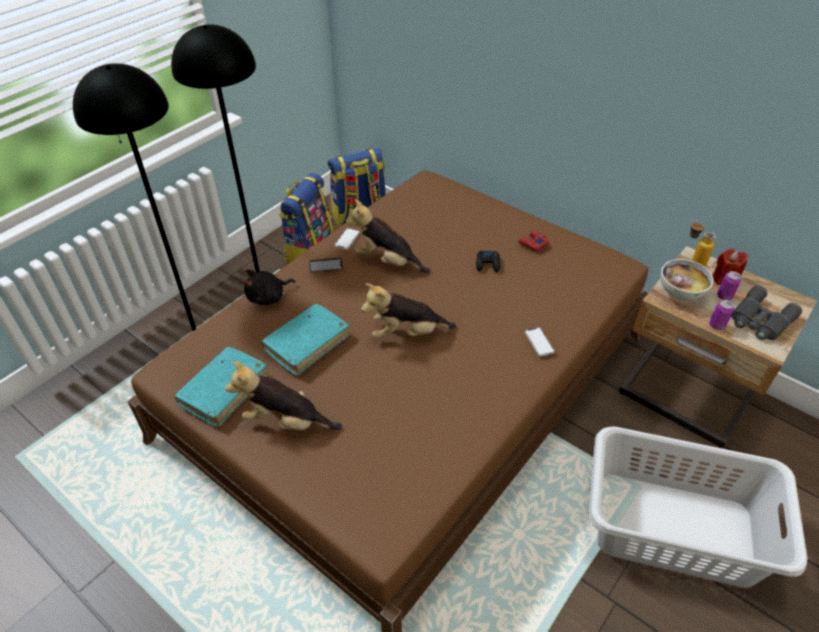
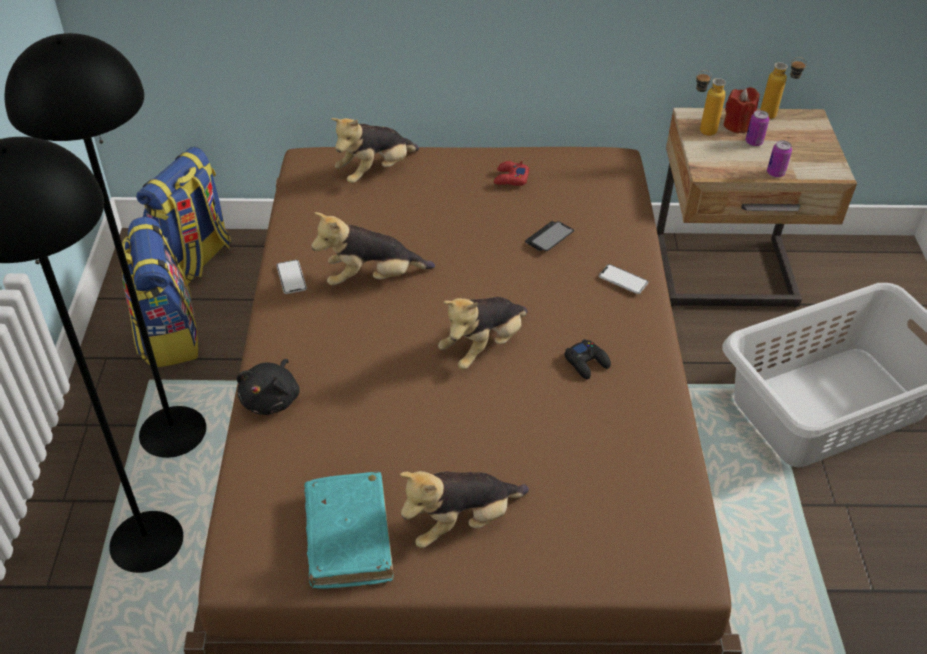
camera: 40 degrees left, 0 degrees up
turquoise book [261,304,349,375] -> none
phone [309,258,343,272] -> phone moved to [525,221,574,251]
black game controller [476,250,501,272] -> black game controller moved to [565,339,611,379]
bowl [661,259,714,300] -> none
grey binoculars [731,285,802,340] -> none
none -> plush toy [331,118,419,183]
none -> bottle [760,57,807,119]

